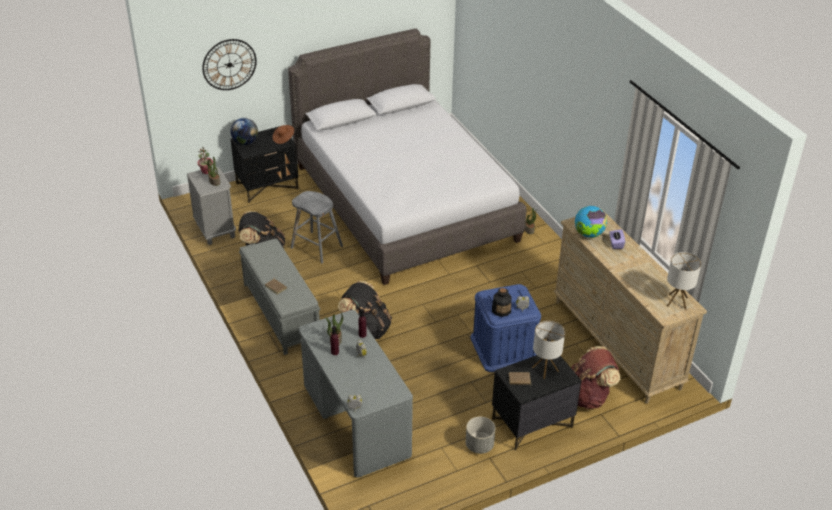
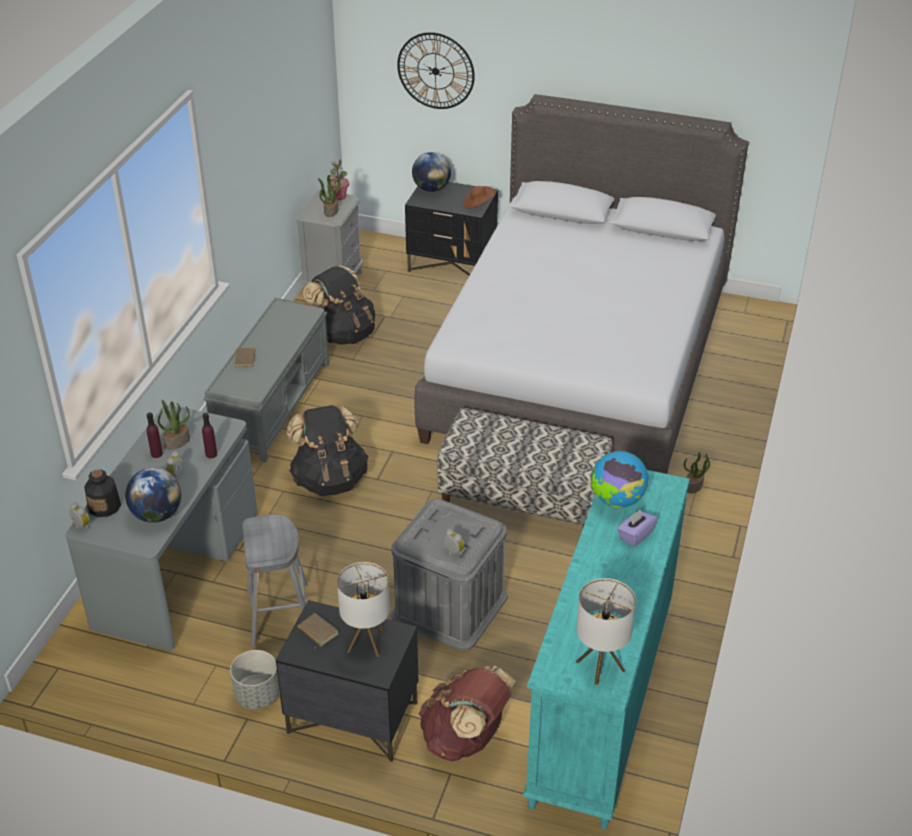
camera: 45 degrees right, 0 degrees up
grey stool [291,191,343,263] -> grey stool moved to [243,515,308,647]
blue storage box [471,284,541,372] -> grey storage box [391,499,508,651]
bottle [492,288,511,317] -> bottle moved to [84,469,121,517]
beige dresser [553,209,707,404] -> turquoise dresser [522,470,690,829]
none -> globe [125,468,181,523]
none -> bench [437,408,613,527]

